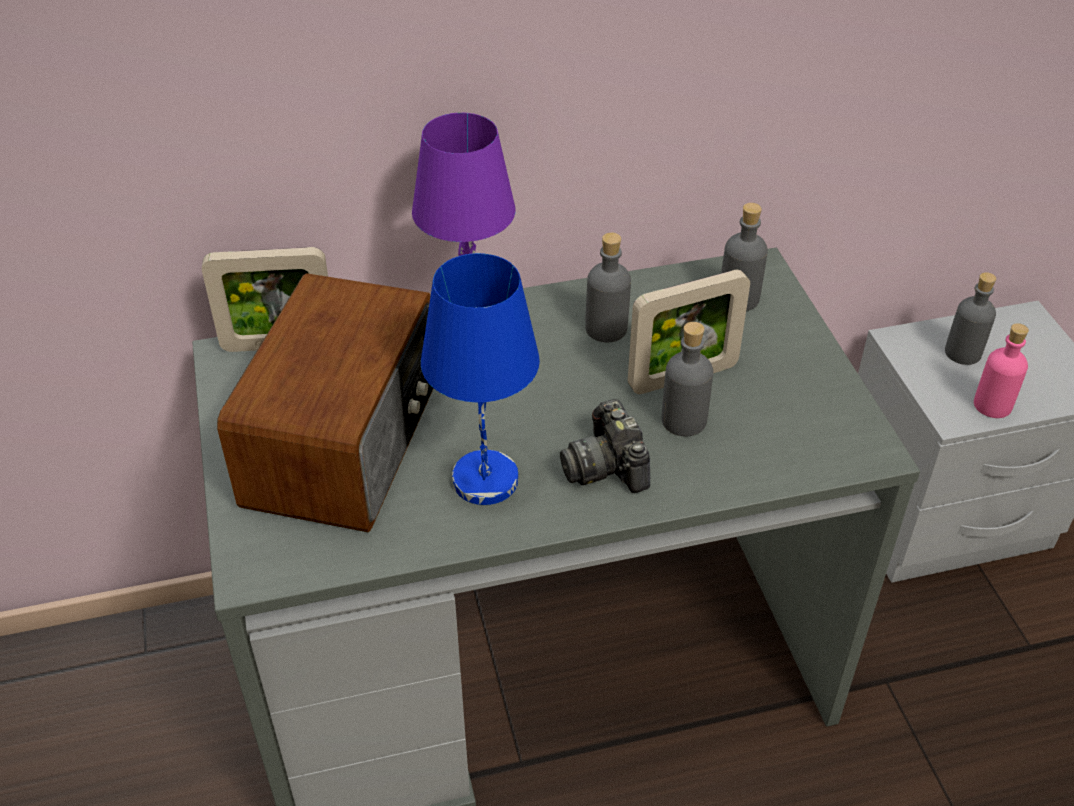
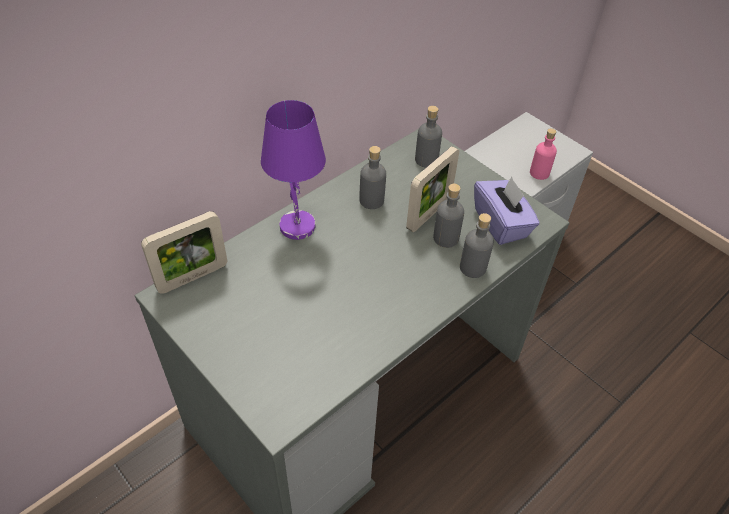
camera: 30 degrees left, 5 degrees up
radio [217,273,434,532] -> none
blue table lamp [421,253,540,505] -> none
camera [560,399,650,493] -> none
grey bottle [945,272,996,365] -> grey bottle moved to [460,213,494,278]
none -> purple tissue box [474,176,540,245]

